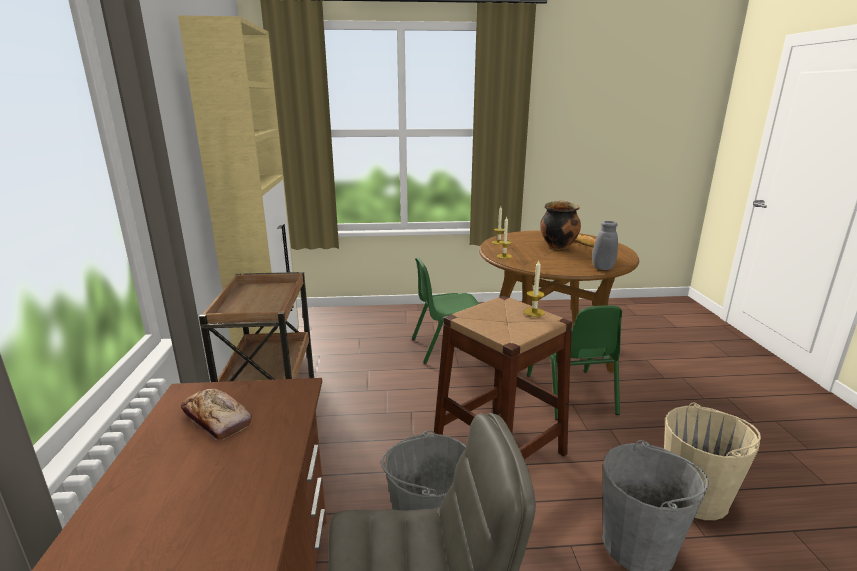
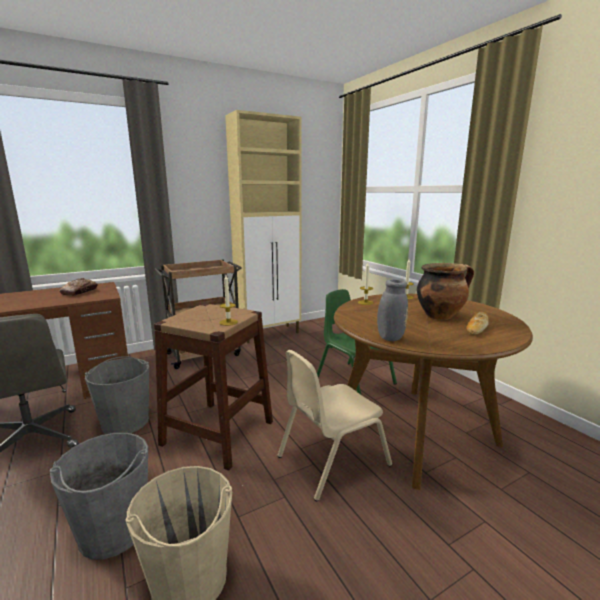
camera: 65 degrees right, 5 degrees down
green chair [527,305,622,420] -> beige chair [277,350,392,501]

